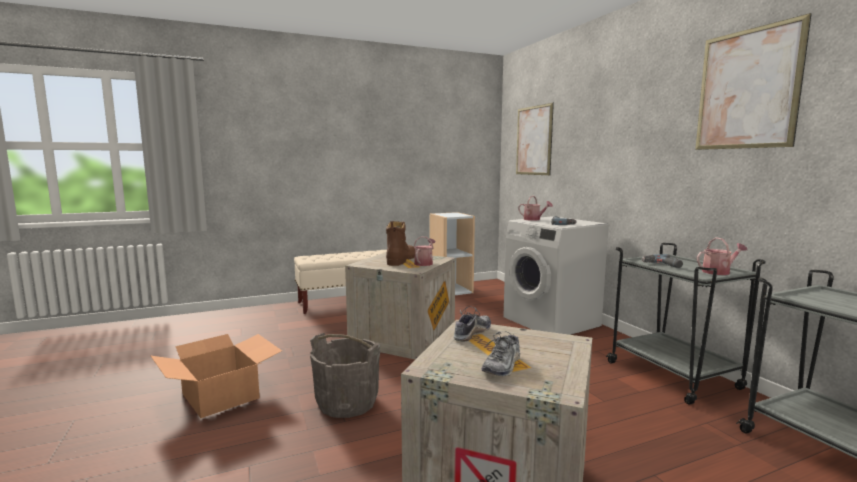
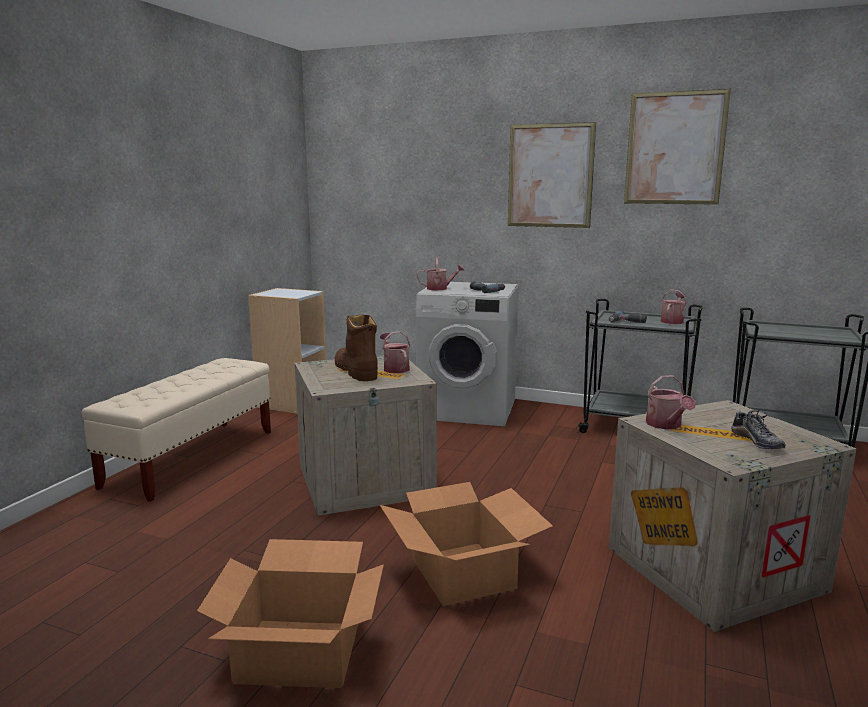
camera: 45 degrees left, 5 degrees up
grey bucket [310,333,380,418] -> cardboard box [380,482,553,606]
shoe [454,306,491,341] -> watering can [646,375,696,430]
picture [516,103,554,175] -> picture moved to [508,122,596,228]

